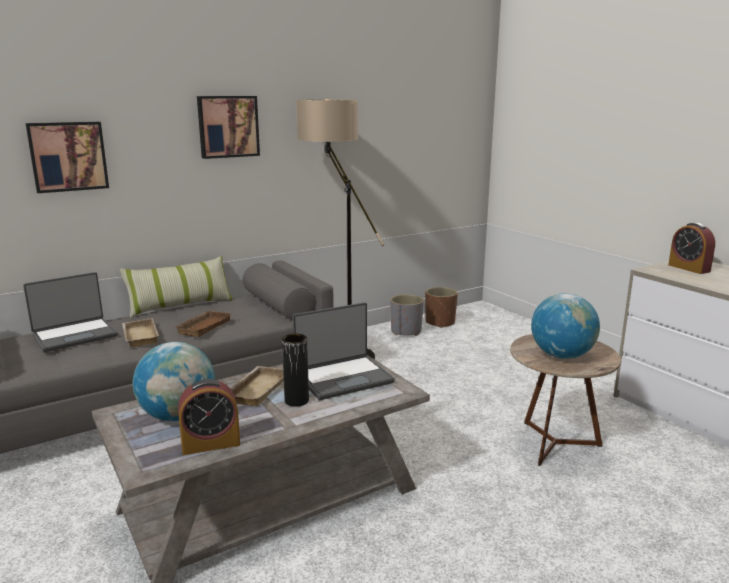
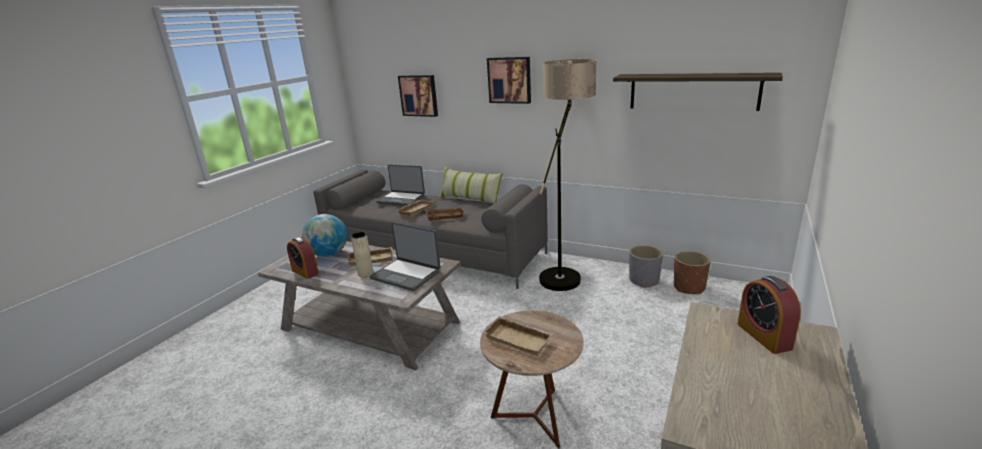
camera: 60 degrees right, 5 degrees up
black vase [282,334,309,407] -> beige vase [351,232,373,277]
globe [531,293,600,359] -> beige tray [482,316,553,356]
alarm clock [668,223,715,274] -> alarm clock turned 45 degrees counterclockwise [738,276,801,354]
none -> shelf [613,73,783,111]

